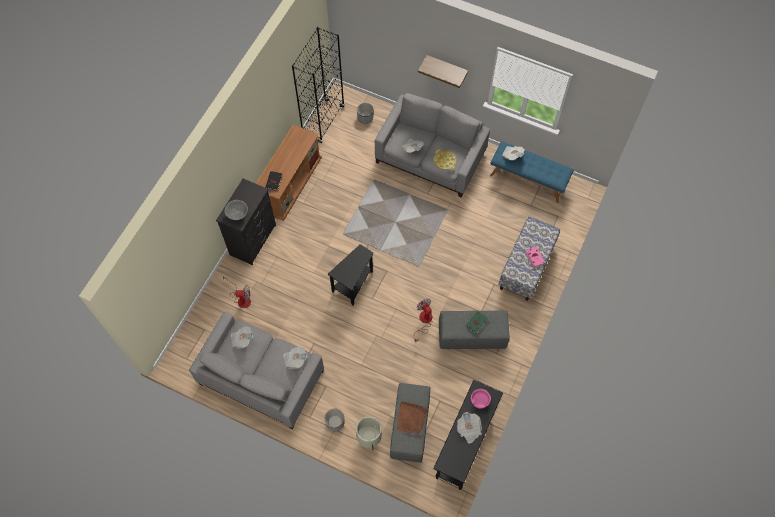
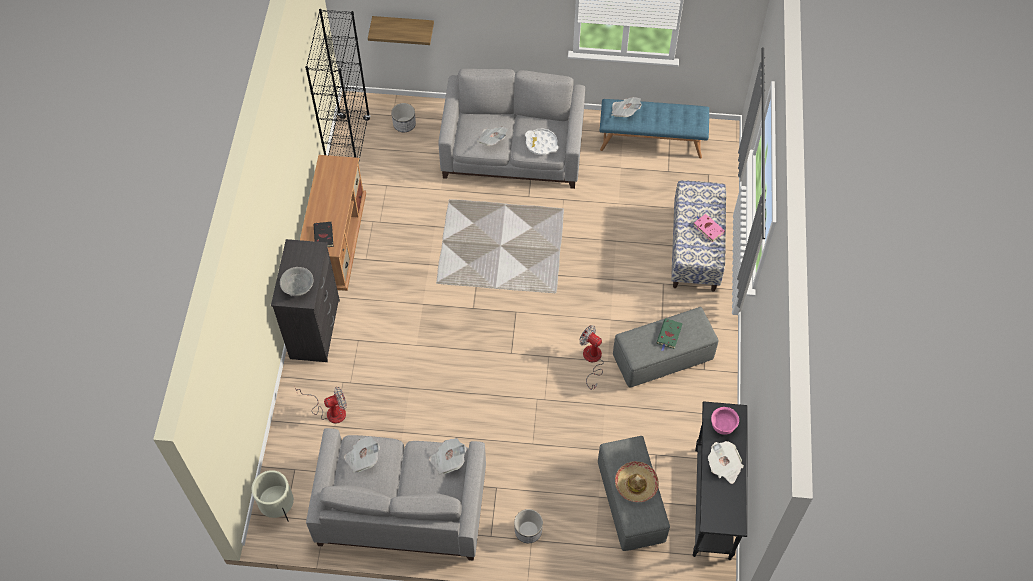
camera: 20 degrees left, 5 degrees down
black side table [328,244,374,306] -> none
beige planter [356,416,382,449] -> beige planter moved to [252,470,294,522]
brown tray [397,402,427,435] -> hat [615,461,659,502]
shelf [418,55,468,88] -> shelf moved to [368,16,434,45]
yellow tray [434,149,456,170] -> white tray [525,129,558,155]

